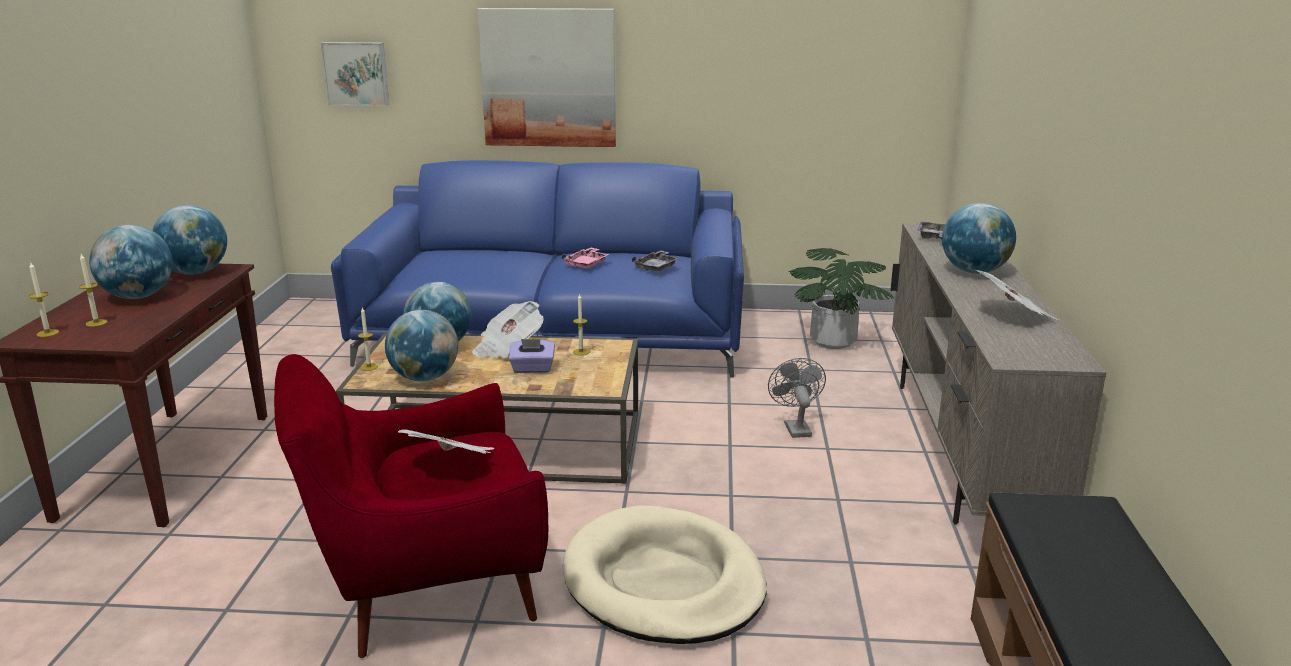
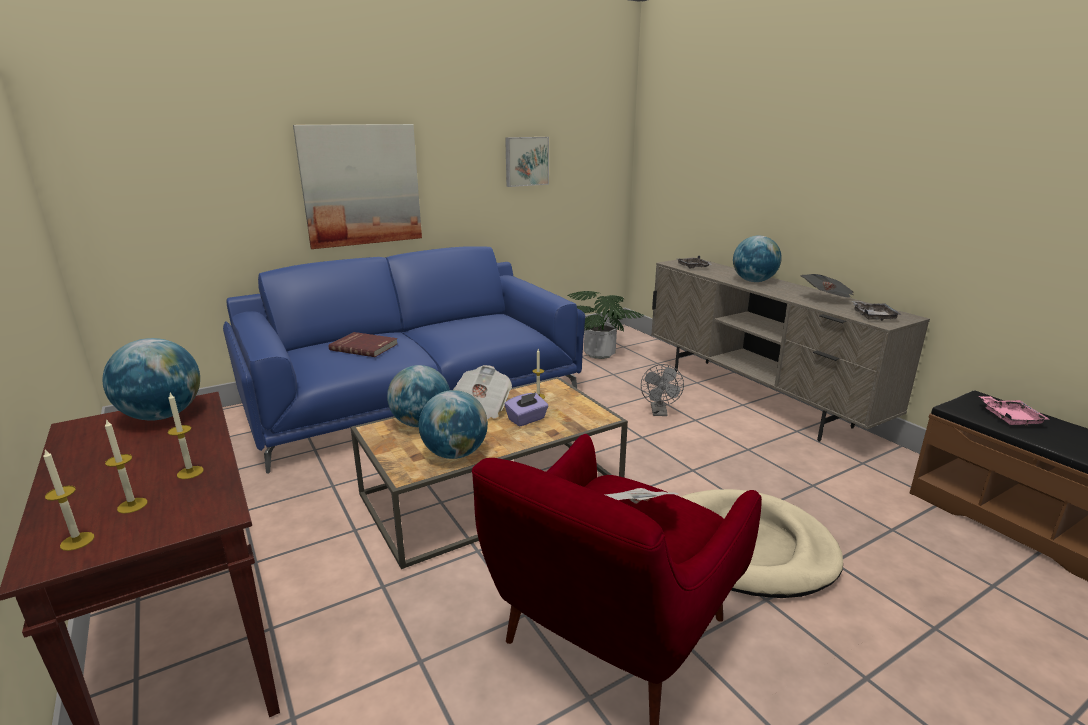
camera: 35 degrees left, 0 degrees up
globe [89,225,173,299] -> none
picture [321,42,389,106] -> picture moved to [505,137,549,187]
candle [358,308,378,371] -> candle moved to [168,393,204,479]
pink tray [561,247,609,268] -> pink tray moved to [979,396,1050,426]
grey tray [632,250,679,271] -> grey tray moved to [852,301,902,321]
grey fan [768,358,826,438] -> grey fan turned 135 degrees counterclockwise [641,364,684,416]
none -> red book [329,332,397,357]

